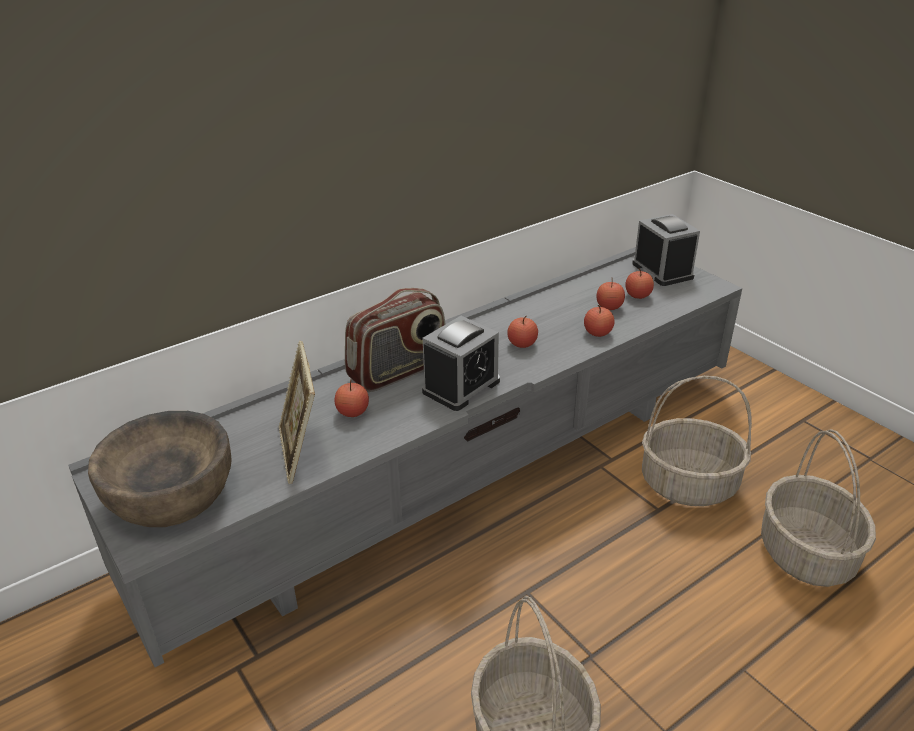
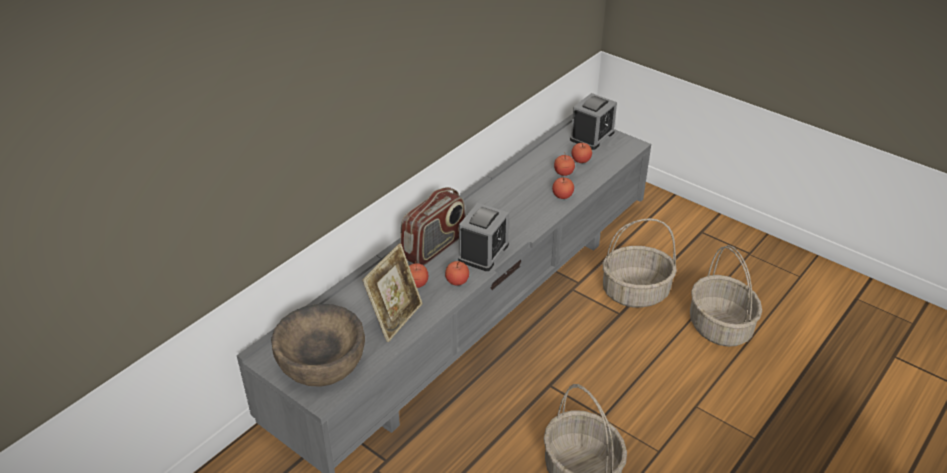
camera: 15 degrees left, 5 degrees up
picture frame [278,341,315,484] -> picture frame turned 120 degrees counterclockwise [362,243,423,342]
apple [507,316,538,348] -> apple moved to [445,261,469,286]
alarm clock [632,214,700,286] -> alarm clock turned 75 degrees clockwise [570,93,617,150]

